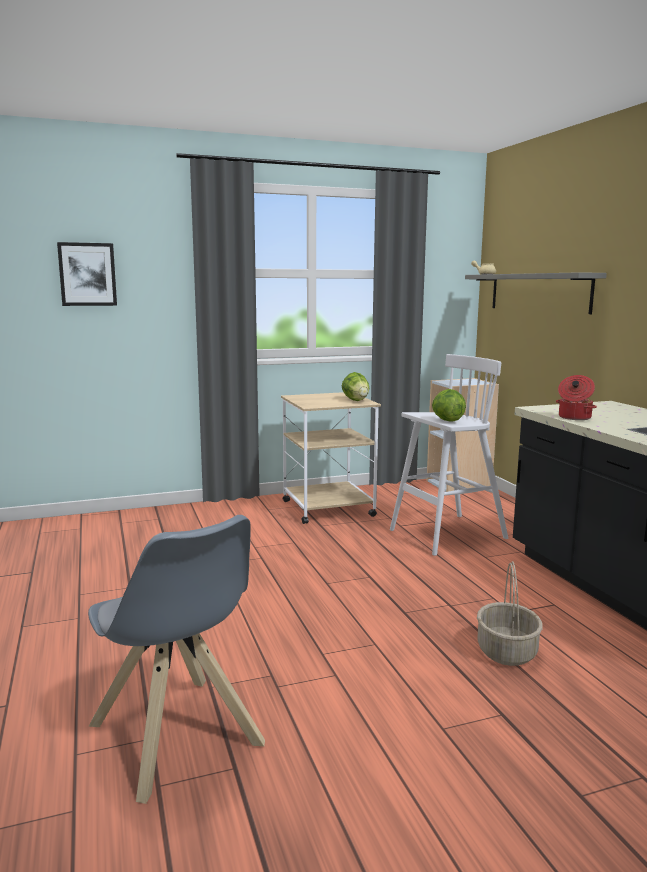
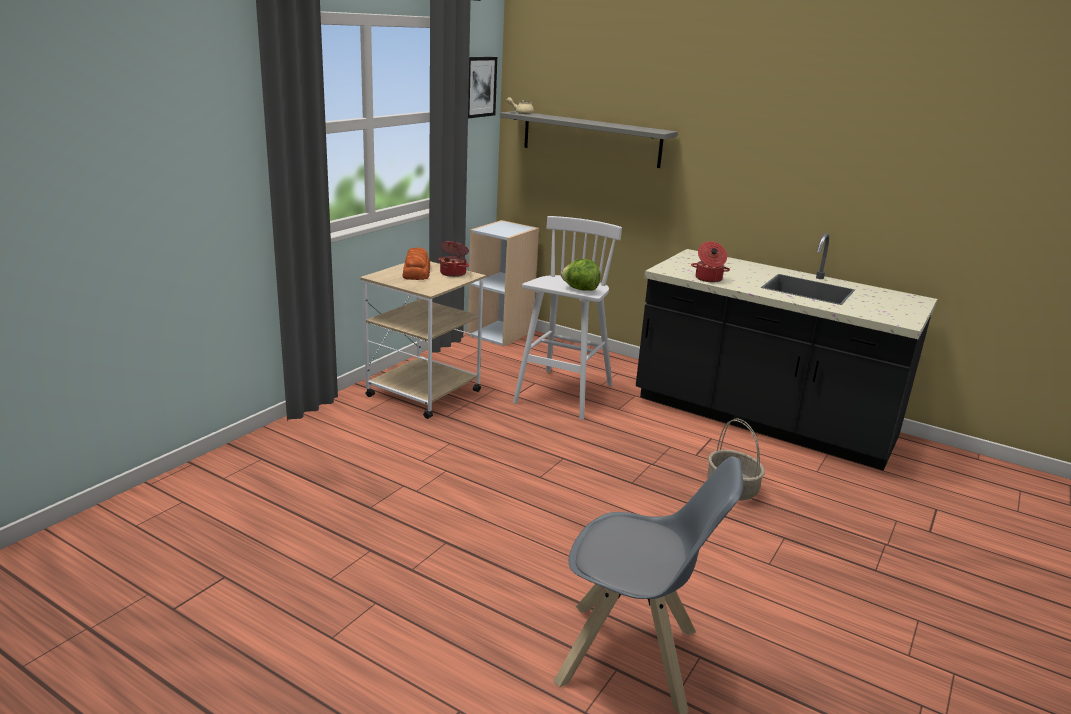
camera: 40 degrees left, 10 degrees up
picture [57,242,117,306] -> picture moved to [468,57,497,118]
lettuce [342,372,370,401] -> cooking pot [438,241,469,277]
none -> bread [403,248,430,280]

